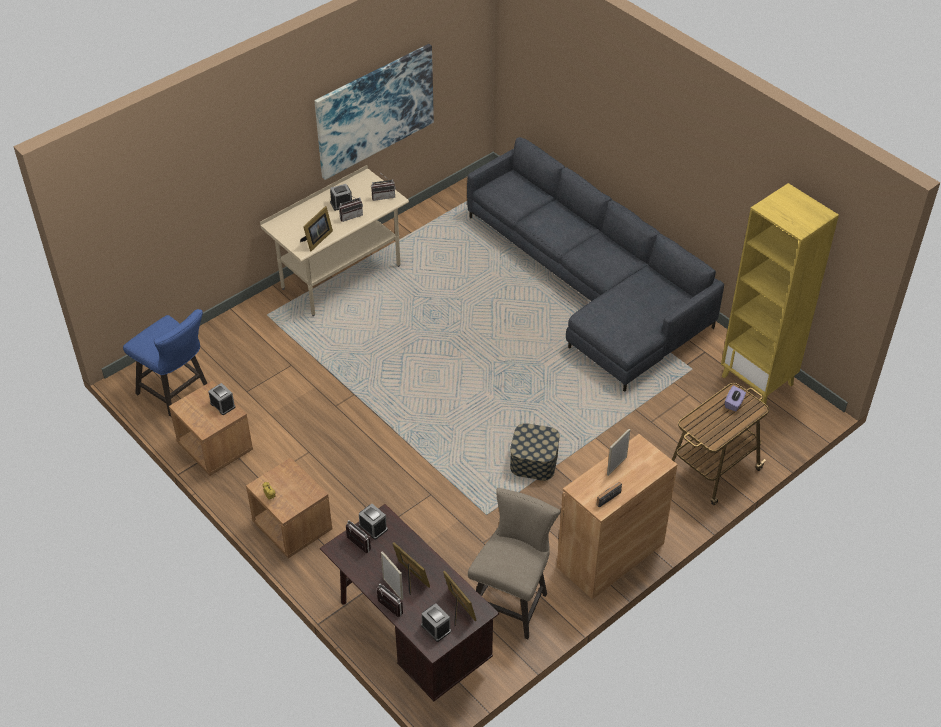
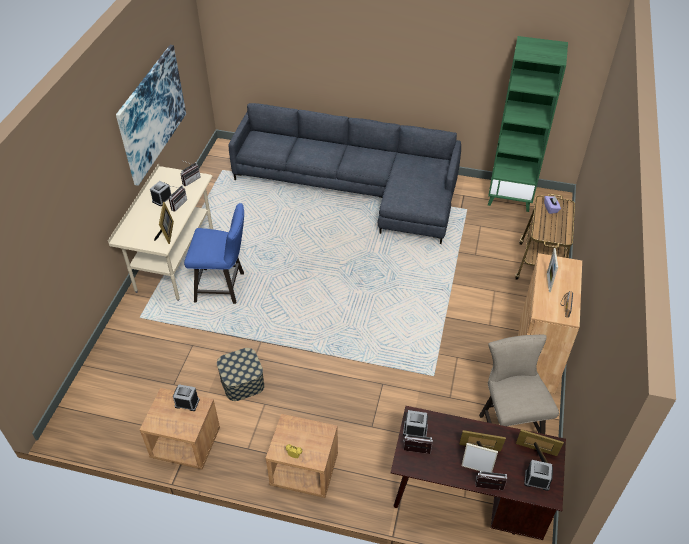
camera: 35 degrees left, 0 degrees up
blue stool [123,309,208,417] -> blue stool moved to [184,203,244,304]
storage box [510,423,560,481] -> storage box moved to [217,348,265,401]
yellow bookcase [721,183,839,404] -> green bookcase [488,36,568,212]

